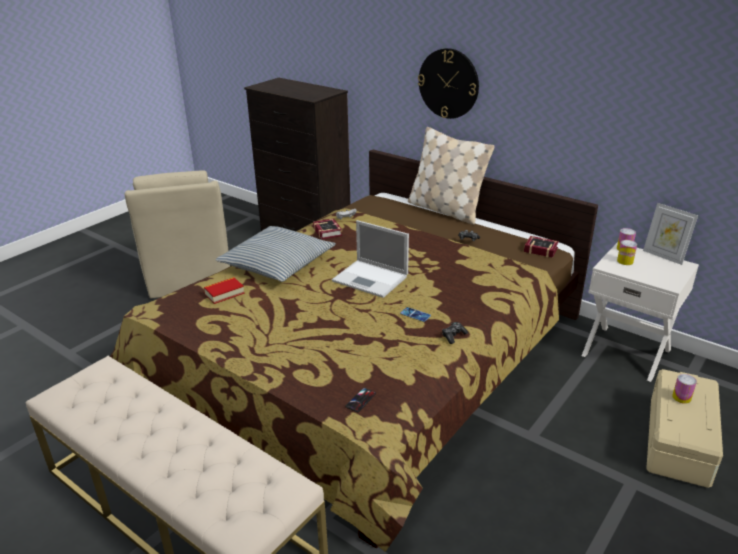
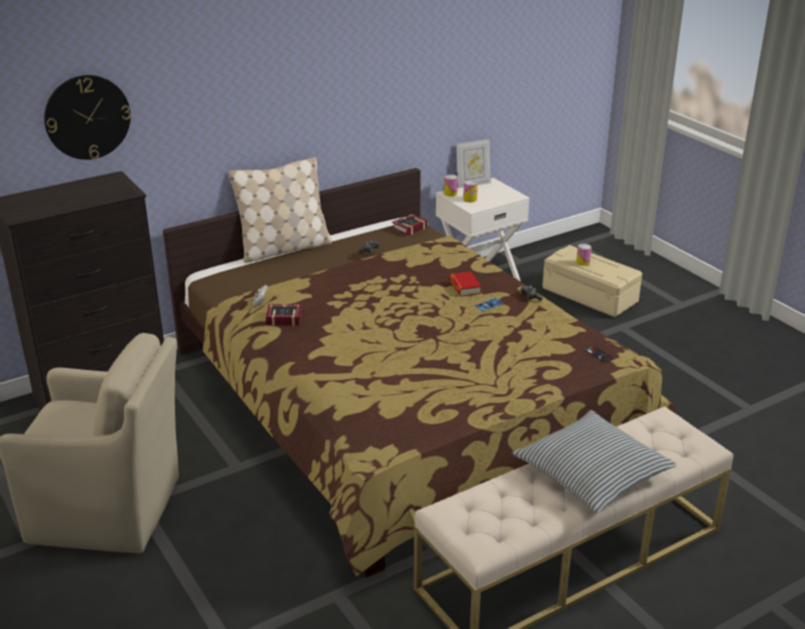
camera: 70 degrees left, 0 degrees up
book [204,277,245,304] -> book moved to [449,271,481,297]
pillow [215,226,336,282] -> pillow moved to [512,410,677,513]
laptop [332,220,409,298] -> none
wall clock [418,48,479,119] -> wall clock moved to [44,75,131,160]

